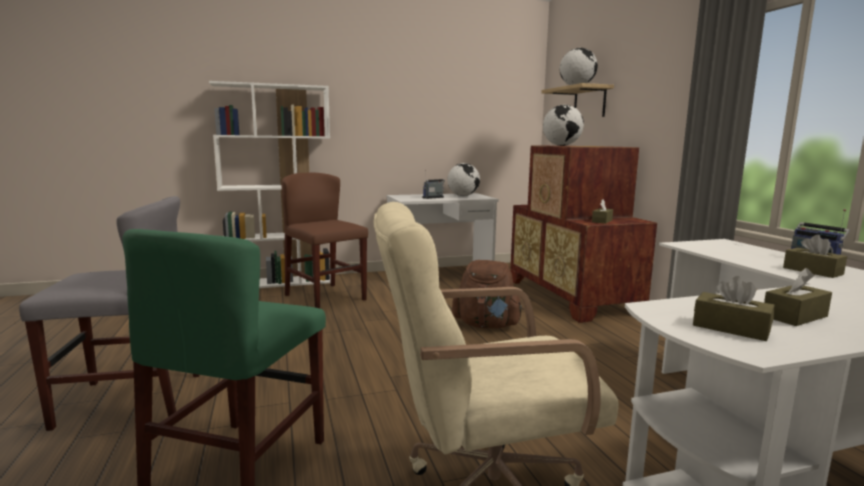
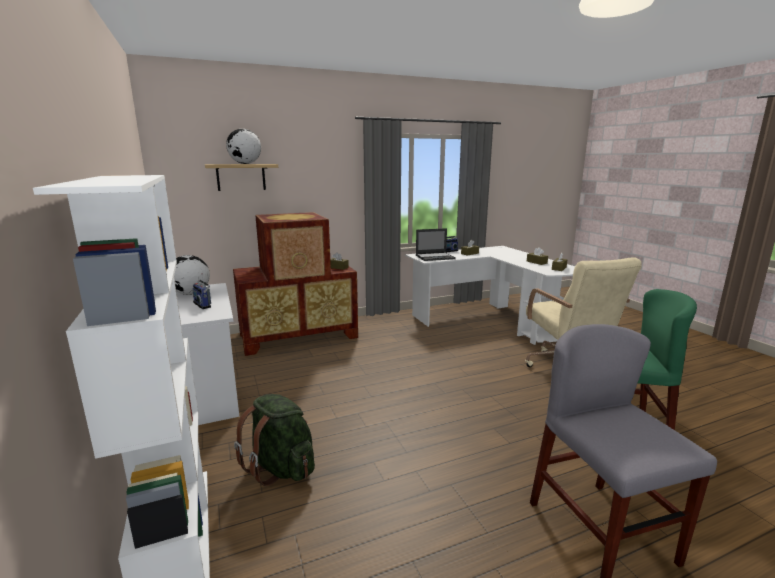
camera: 95 degrees left, 5 degrees up
brown chair [282,173,368,308] -> green backpack [234,394,315,486]
brown backpack [452,260,523,328] -> none
globe [543,105,584,146] -> none
none -> laptop [416,228,456,261]

